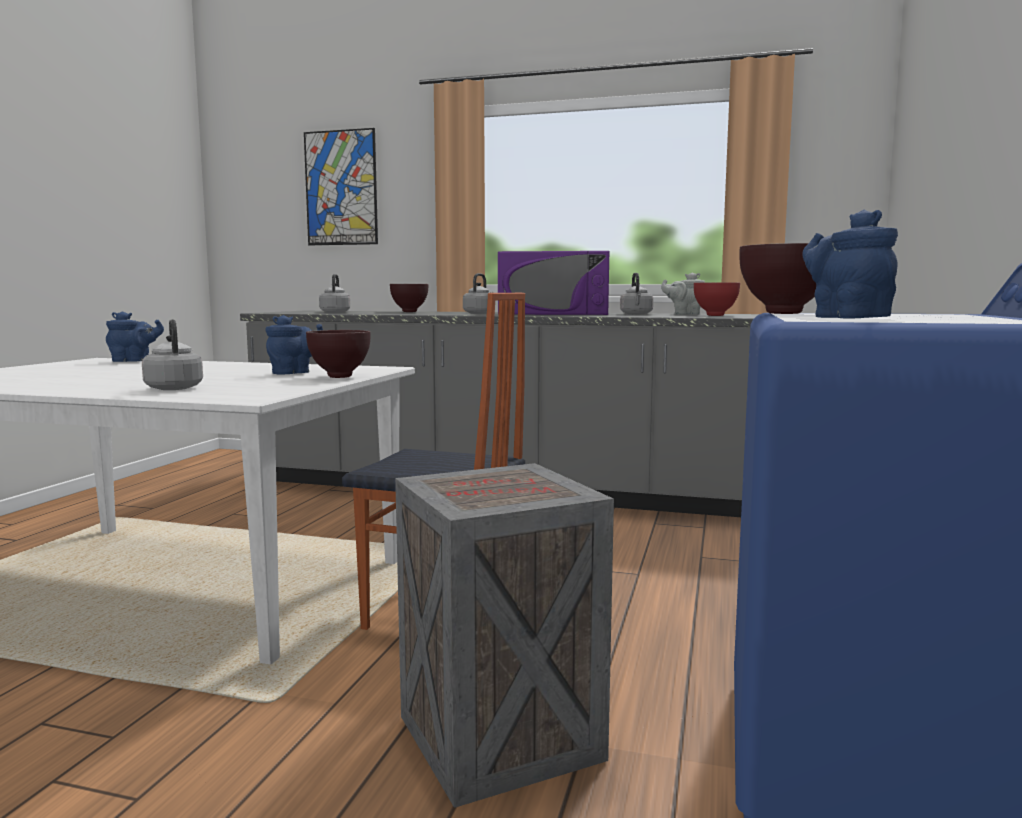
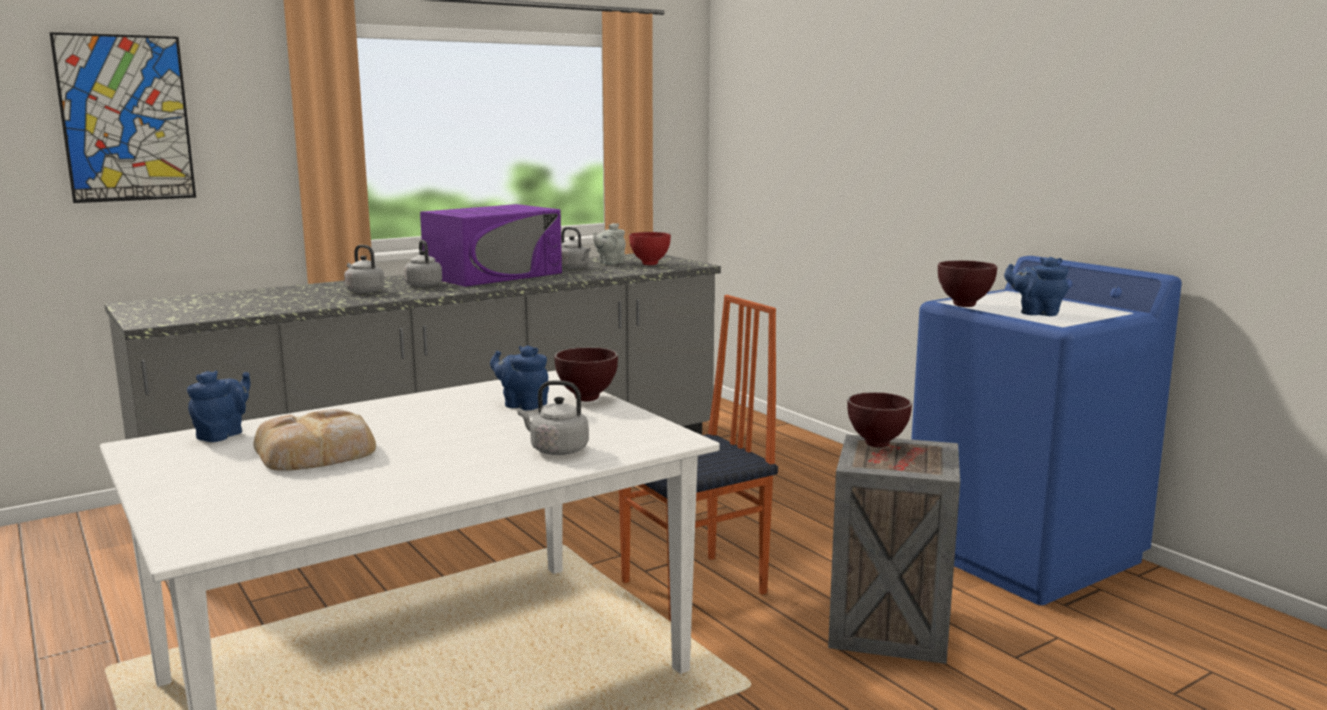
camera: 50 degrees left, 5 degrees up
blue teapot [266,315,323,375] -> blue teapot turned 60 degrees counterclockwise [490,346,549,410]
grey kettle [319,274,350,313] -> grey kettle moved to [344,245,385,294]
brown bowl [390,284,428,312] -> brown bowl moved to [847,392,912,448]
none -> bread [254,409,376,471]

